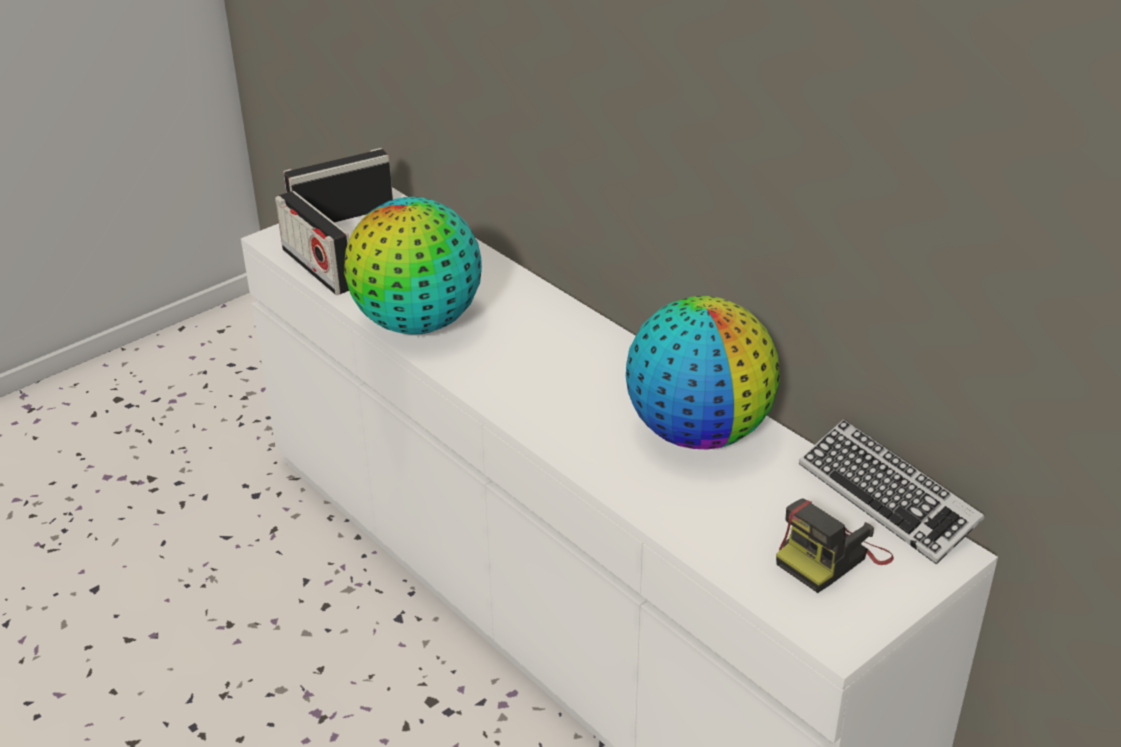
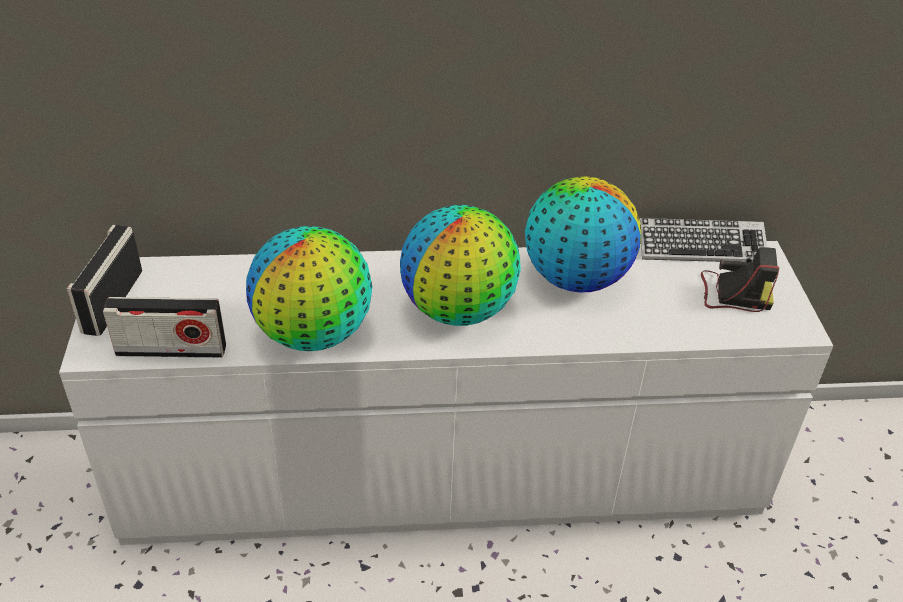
camera: 55 degrees left, 5 degrees up
camera [776,498,894,593] -> camera turned 75 degrees counterclockwise [701,247,779,312]
none -> globe [400,205,521,326]

